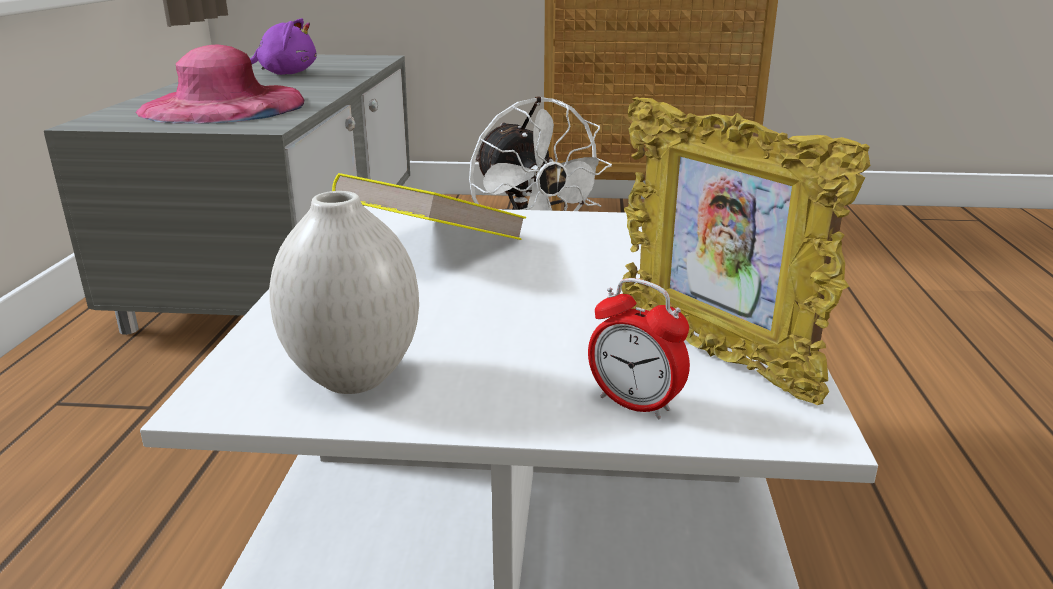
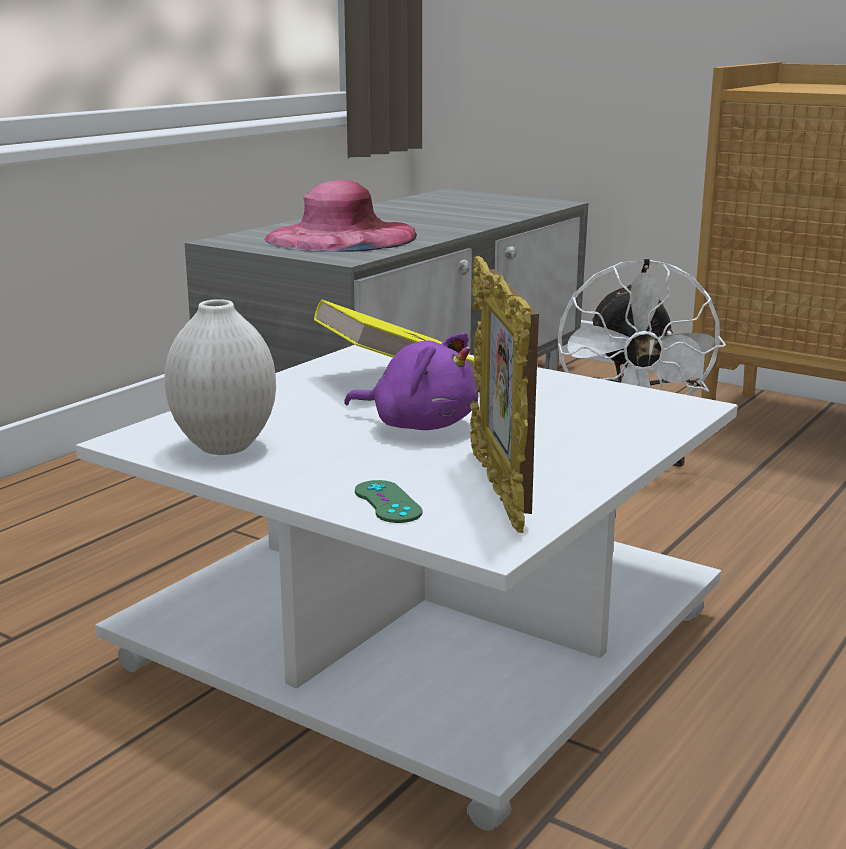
camera: 30 degrees right, 5 degrees down
purple plush toy [250,18,317,75] -> purple plush toy moved to [344,333,478,430]
alarm clock [588,278,690,419] -> green game controller [355,480,423,523]

